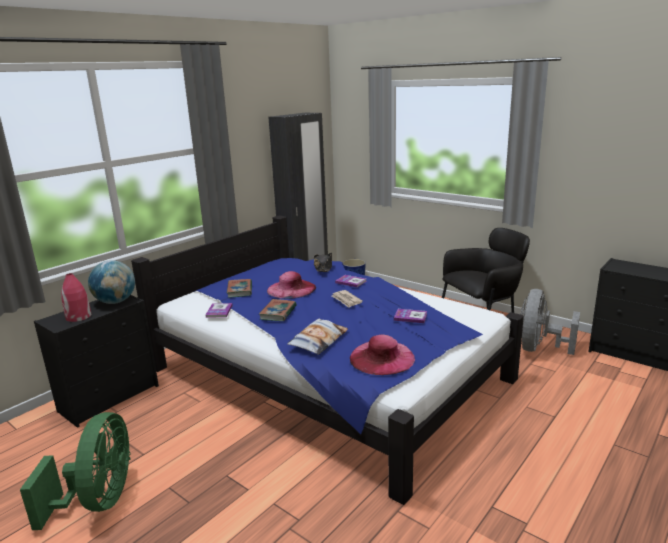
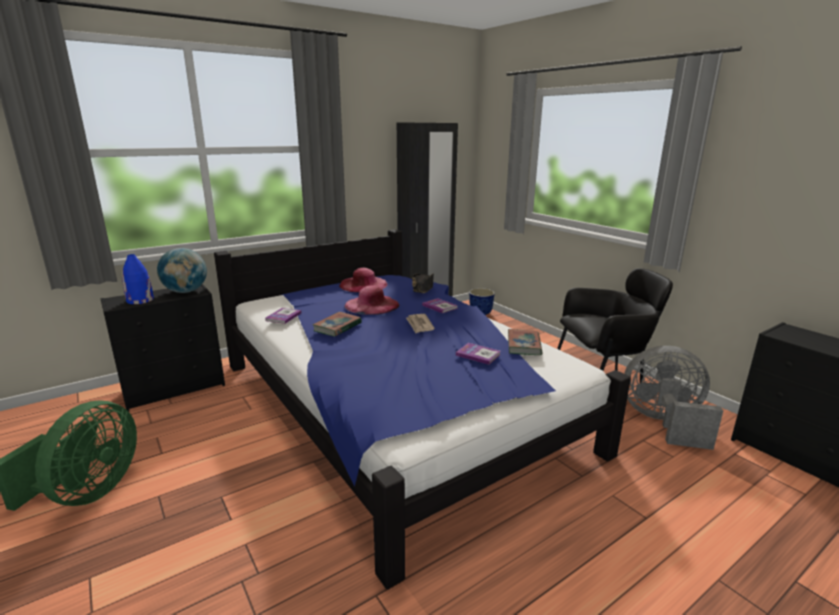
camera: 15 degrees right, 0 degrees up
red vase [61,273,91,322] -> blue vase [122,254,154,304]
book [227,279,252,298] -> book moved to [508,329,542,355]
pillow [287,318,348,355] -> none
pink hat [350,335,415,375] -> pink hat moved to [339,268,387,292]
grey fan [520,289,580,355] -> grey fan turned 60 degrees clockwise [624,346,723,450]

